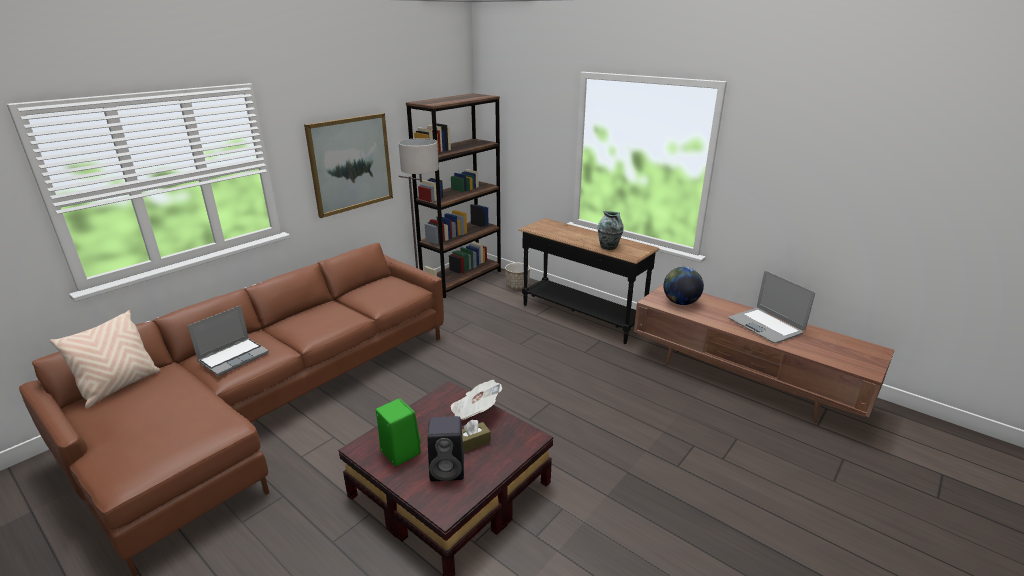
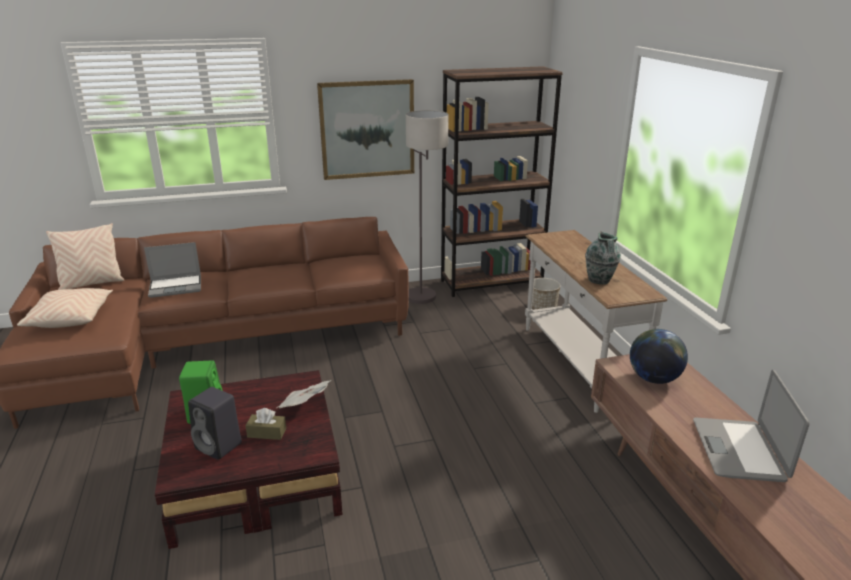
camera: 35 degrees right, 0 degrees up
black console table [518,218,659,344] -> white console table [525,230,667,413]
none -> beige pillow [17,288,113,328]

